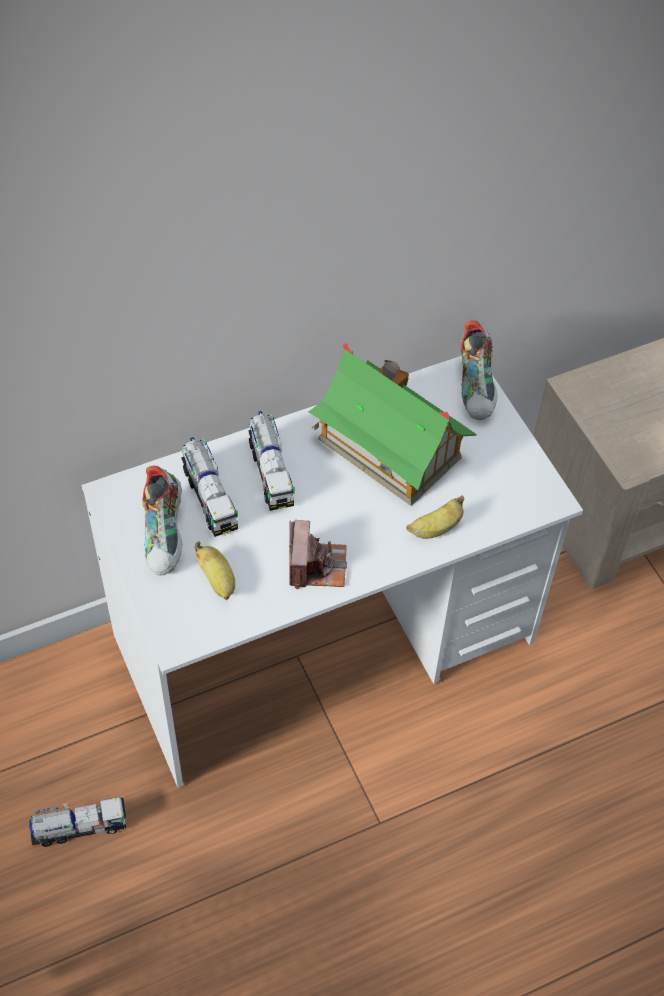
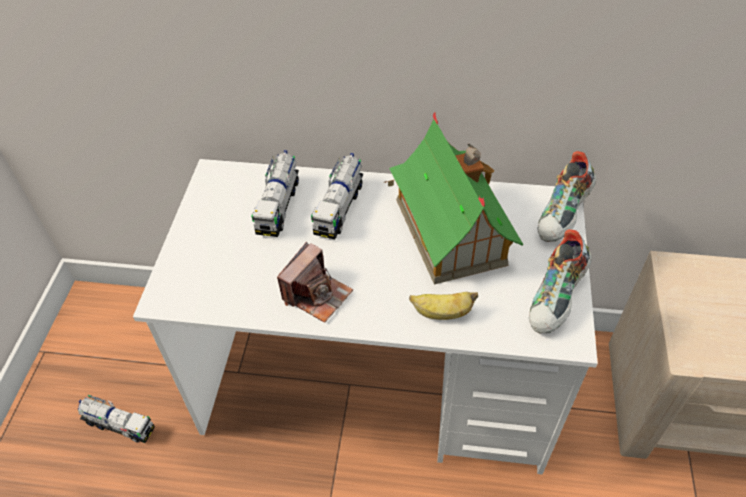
camera: 35 degrees right, 5 degrees down
shoe [142,466,182,575] -> shoe moved to [529,229,592,333]
banana [194,542,235,600] -> none

